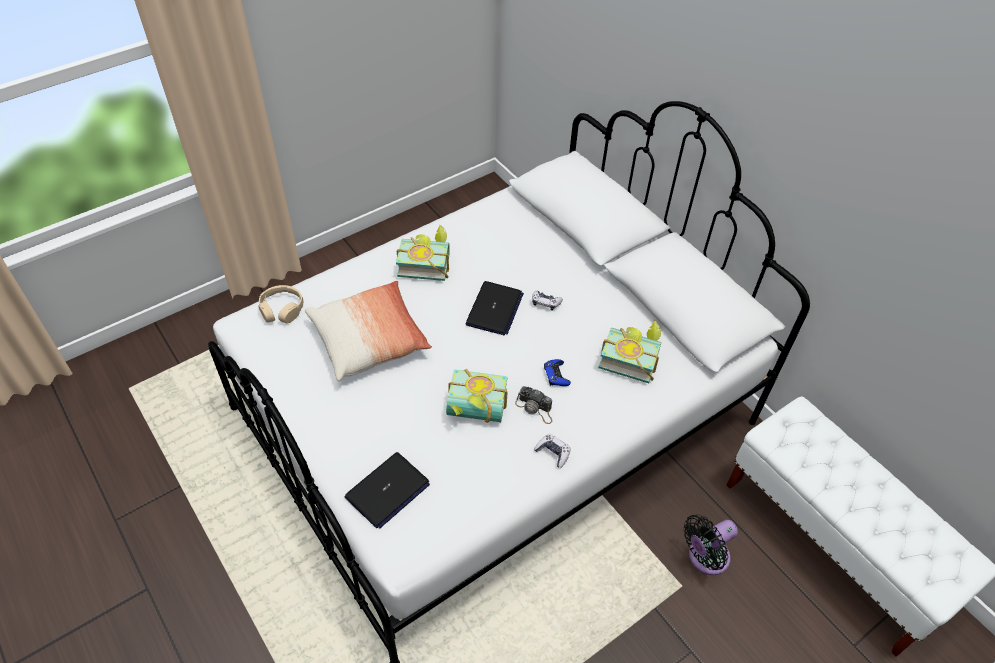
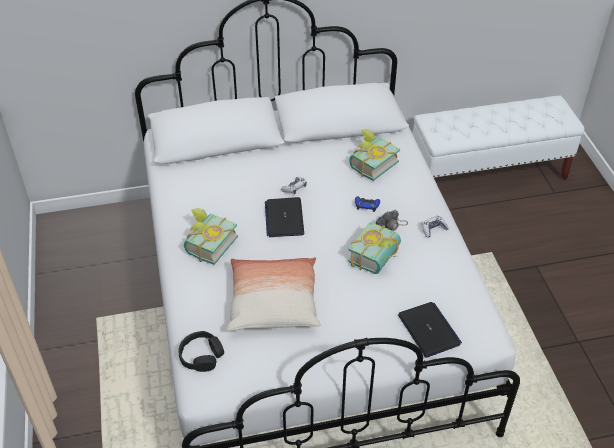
camera: 65 degrees left, 5 degrees down
beige headphones [258,285,304,323] -> black headphones [178,331,224,372]
laptop [466,281,524,335] -> laptop turned 135 degrees counterclockwise [265,197,304,237]
black fan [683,515,738,575] -> none

